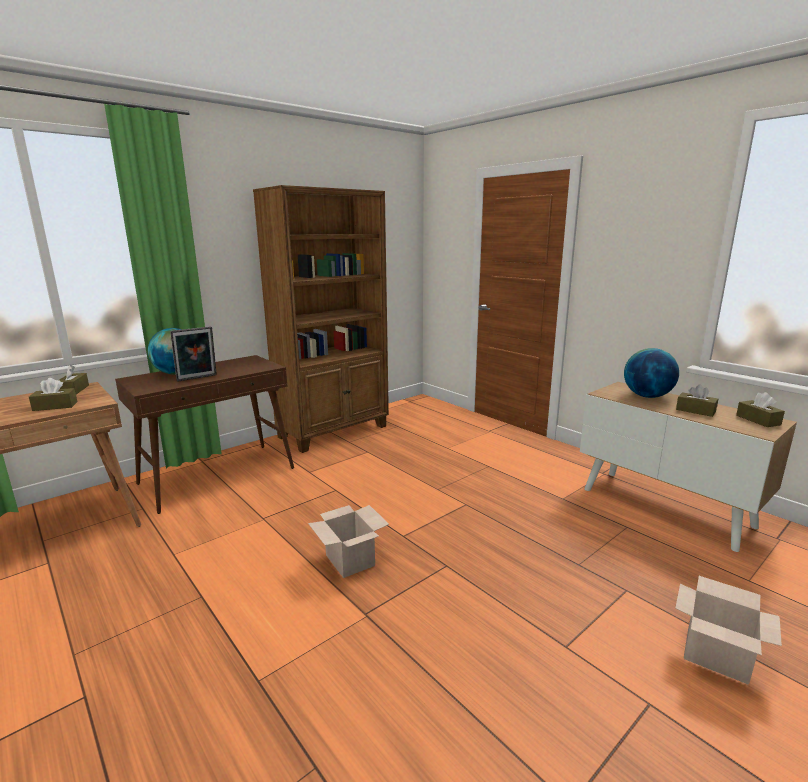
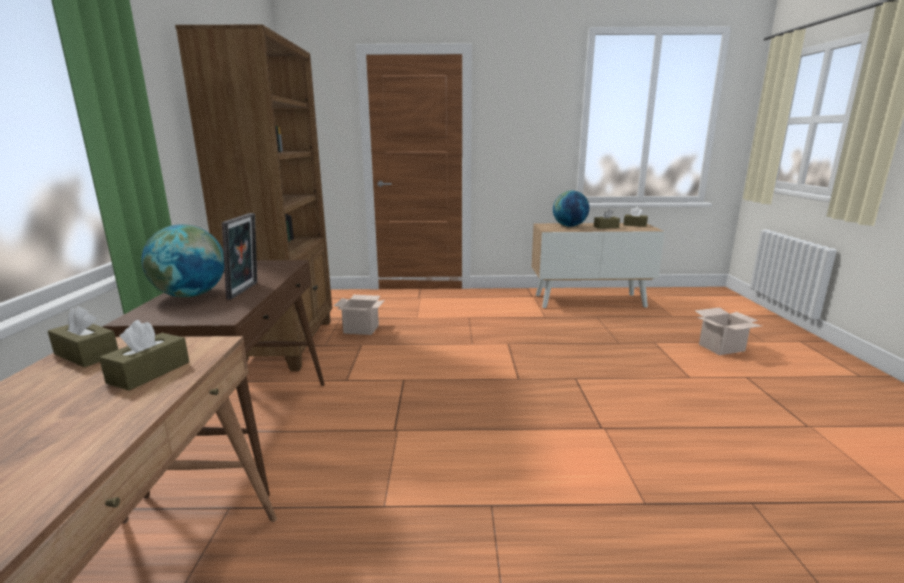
camera: 50 degrees left, 0 degrees up
cardboard box [308,505,389,578] -> cardboard box moved to [334,295,385,335]

